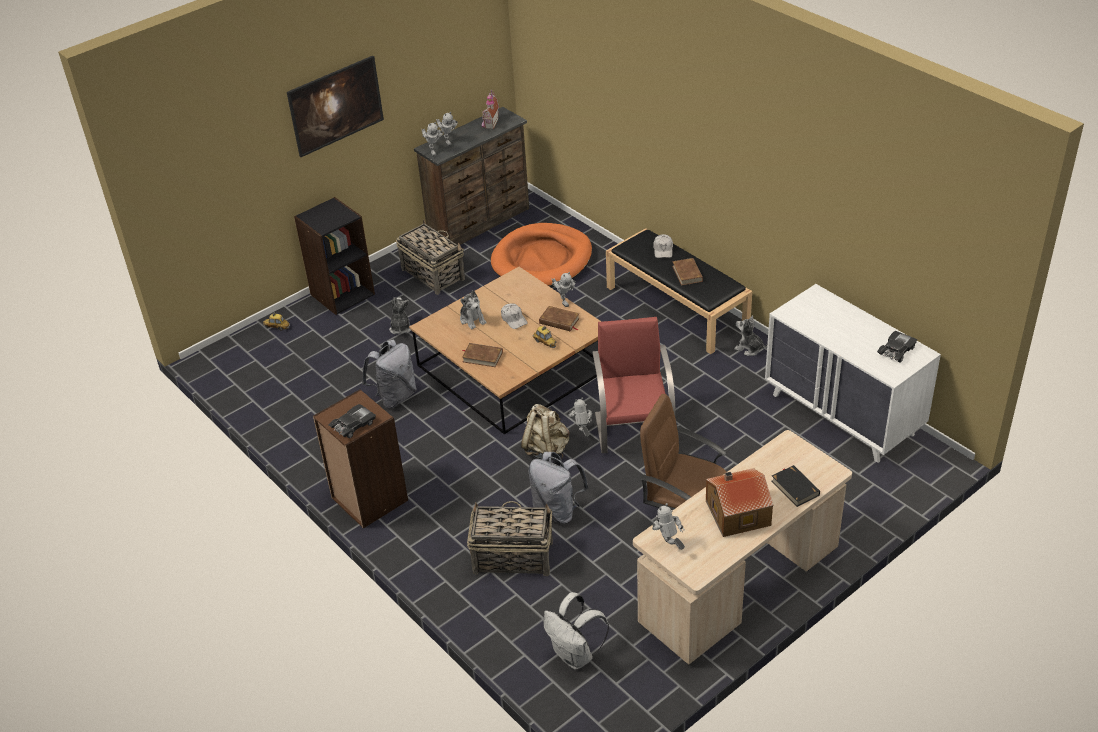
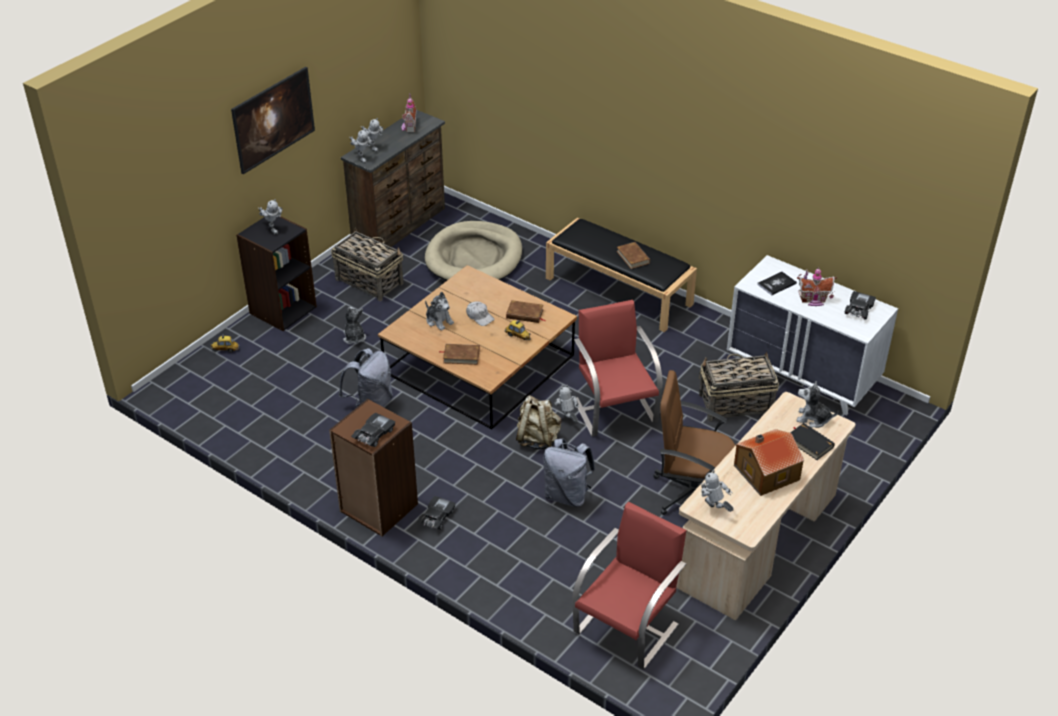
camera: 15 degrees left, 0 degrees up
basket [467,501,553,576] -> basket moved to [699,352,779,421]
orange dog bed [491,223,592,287] -> beige dog bed [425,221,522,281]
white backpack [543,592,609,670] -> red chair [572,502,687,670]
toy robot [551,272,576,307] -> toy robot moved to [258,199,282,234]
white cap [653,234,673,258] -> none
plush toy [734,315,767,356] -> plush toy moved to [796,381,839,428]
none -> black toy car [417,496,456,530]
none -> book [757,271,797,295]
none -> toy house [797,267,837,306]

